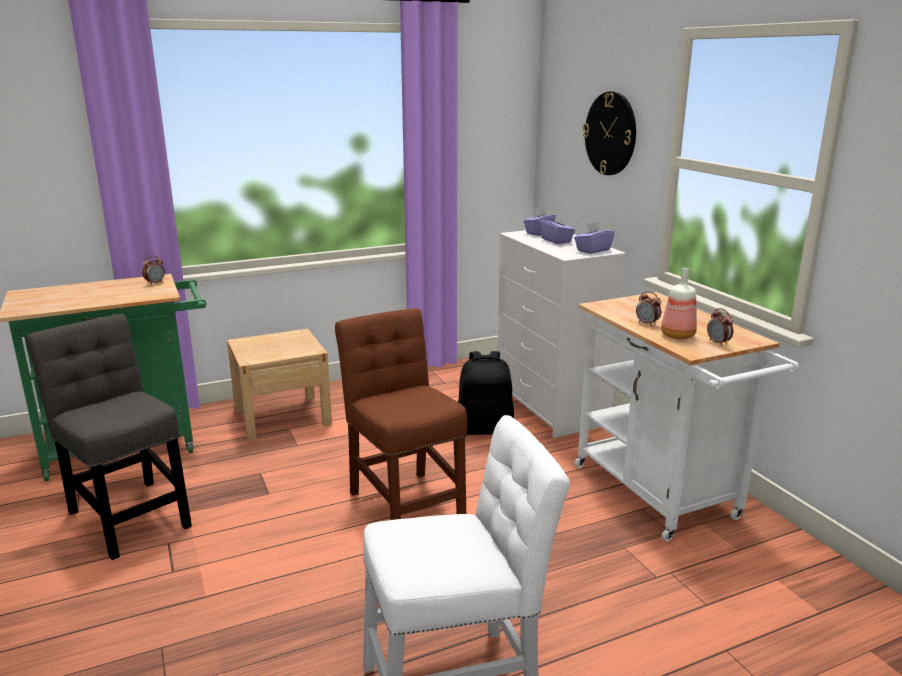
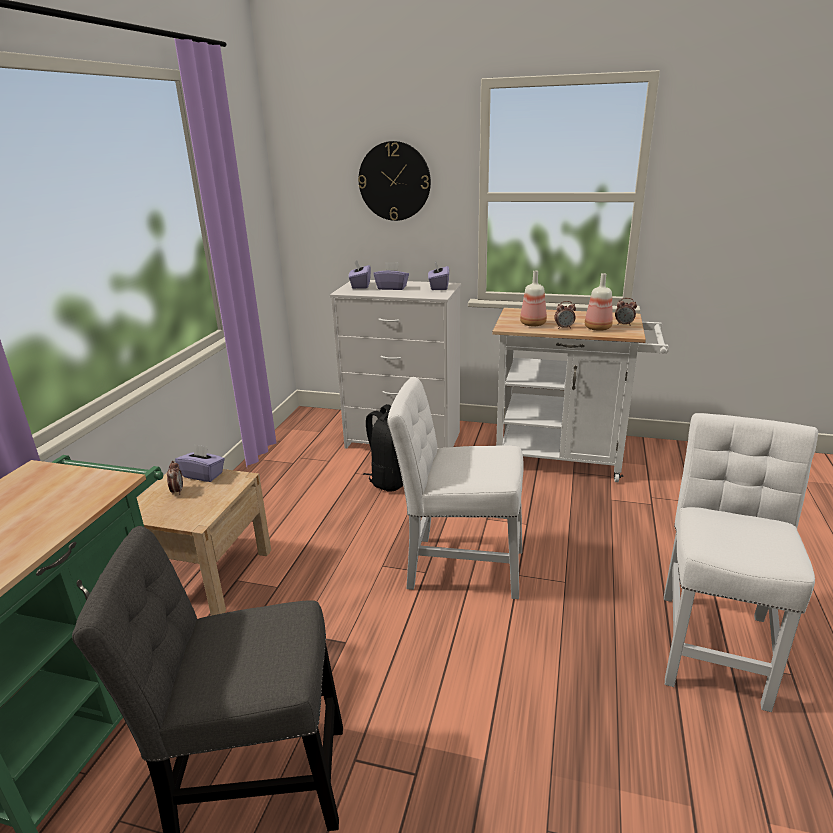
camera: 50 degrees left, 5 degrees up
alarm clock [142,255,165,285] -> alarm clock moved to [167,461,183,495]
brown chair [335,308,467,520] -> white chair [387,377,523,599]
none -> purple tissue box [175,444,225,482]
none -> bottle [520,271,547,327]

